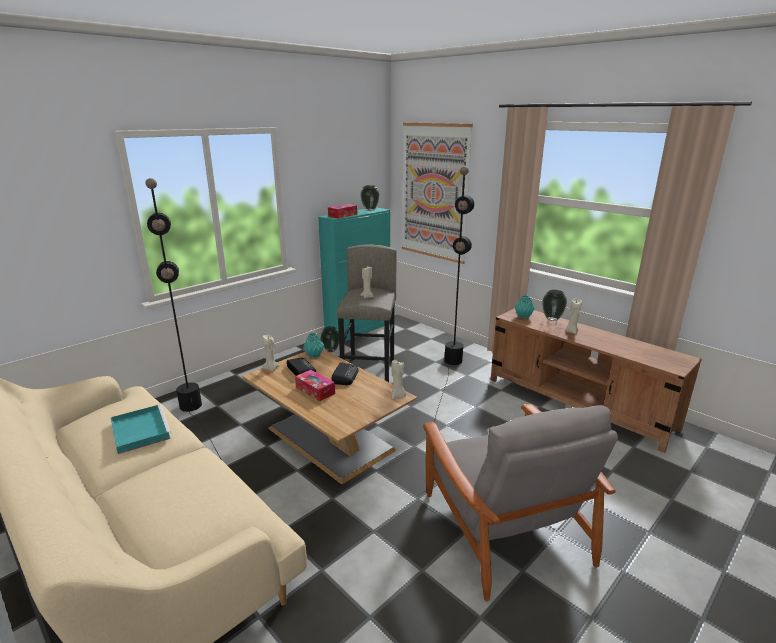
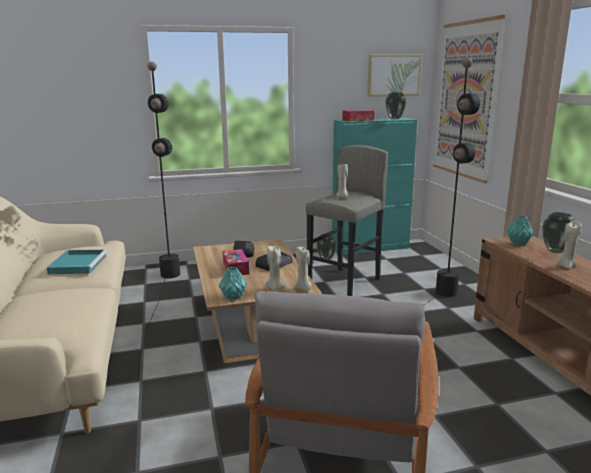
camera: 30 degrees right, 5 degrees down
beige candle [262,335,280,371] -> beige candle moved to [265,246,285,291]
turquoise vase [303,333,324,358] -> turquoise vase moved to [219,267,247,301]
none -> picture [367,54,422,97]

